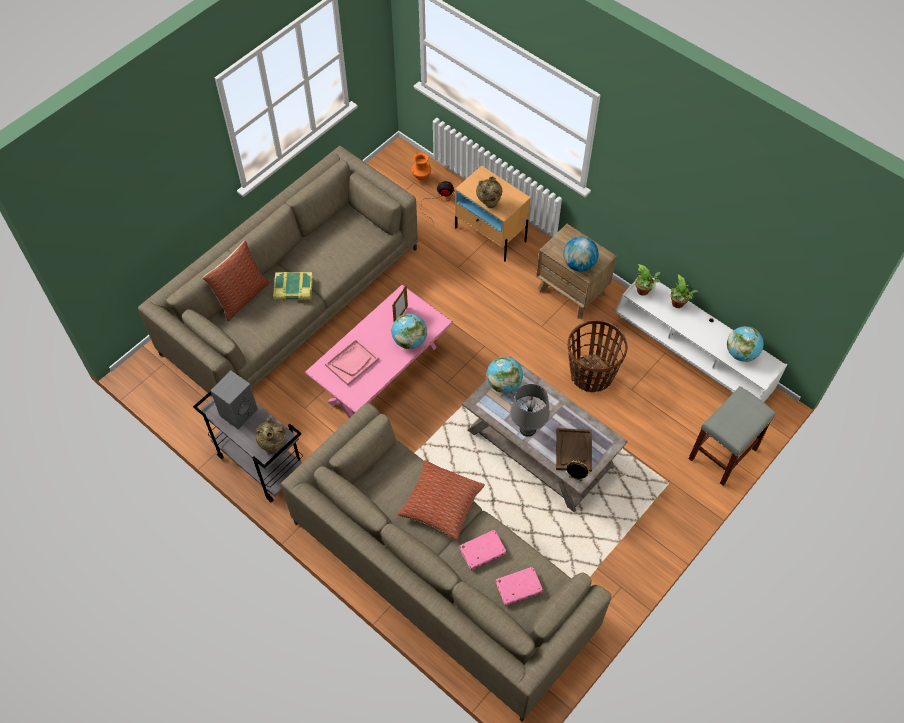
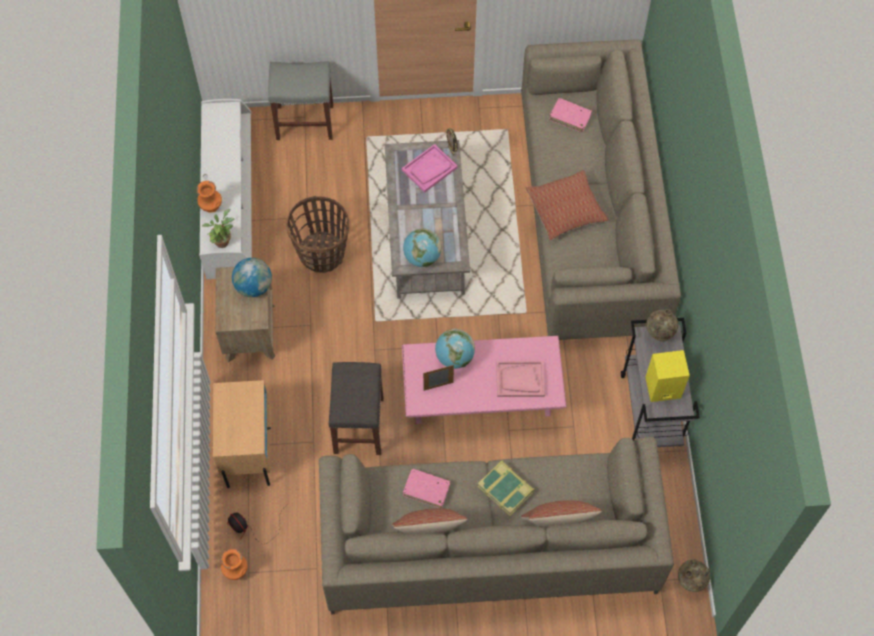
camera: 135 degrees left, 5 degrees up
grey speaker [210,371,258,430] -> yellow speaker [645,350,690,402]
pink book [459,530,507,570] -> pink book moved to [403,468,451,508]
beige vase [476,177,502,208] -> beige vase moved to [678,559,710,592]
grey table lamp [510,384,550,437] -> none
brown tray [556,428,592,472] -> pink tray [402,144,458,193]
potted plant [670,274,698,308] -> orange vase [196,181,222,213]
globe [727,326,764,362] -> none
none -> grey stool [329,362,384,455]
none -> pillow [392,508,467,534]

